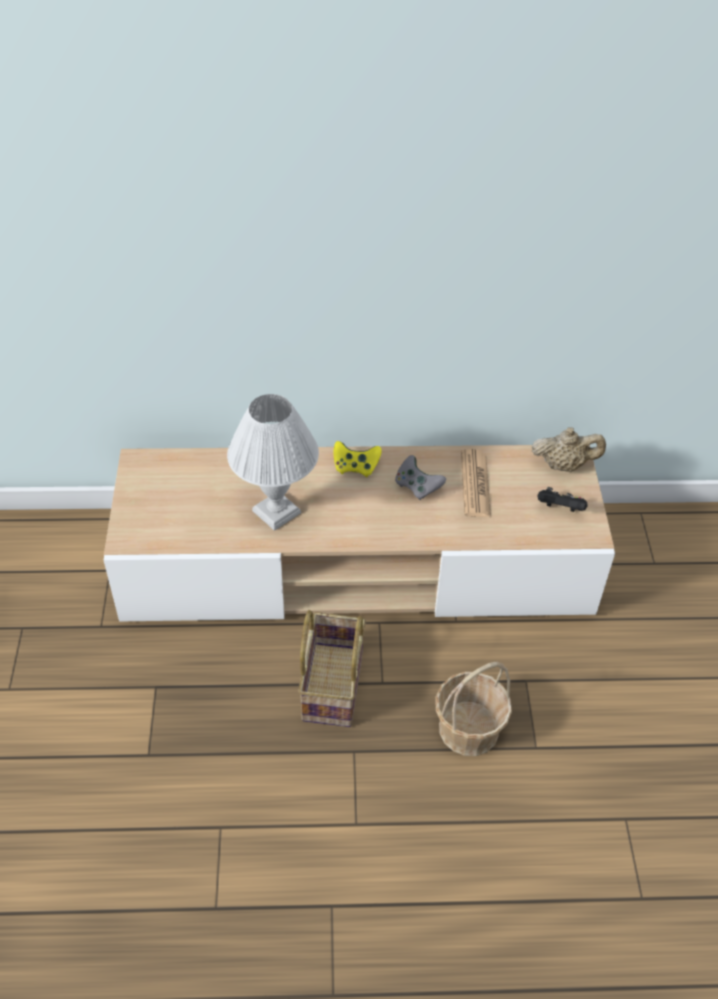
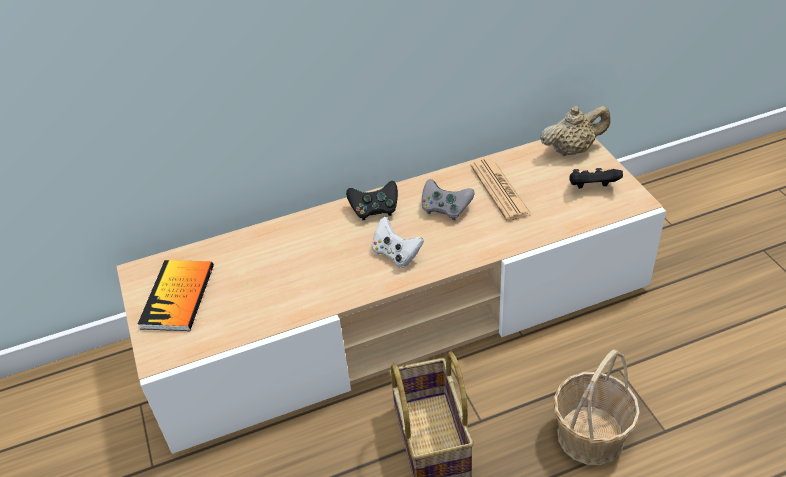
camera: 15 degrees left, 5 degrees down
white table lamp [227,394,319,531] -> none
yellow game controller [334,441,382,477] -> black game controller [346,181,398,220]
none -> book [138,260,214,331]
none -> white game controller [372,217,424,268]

